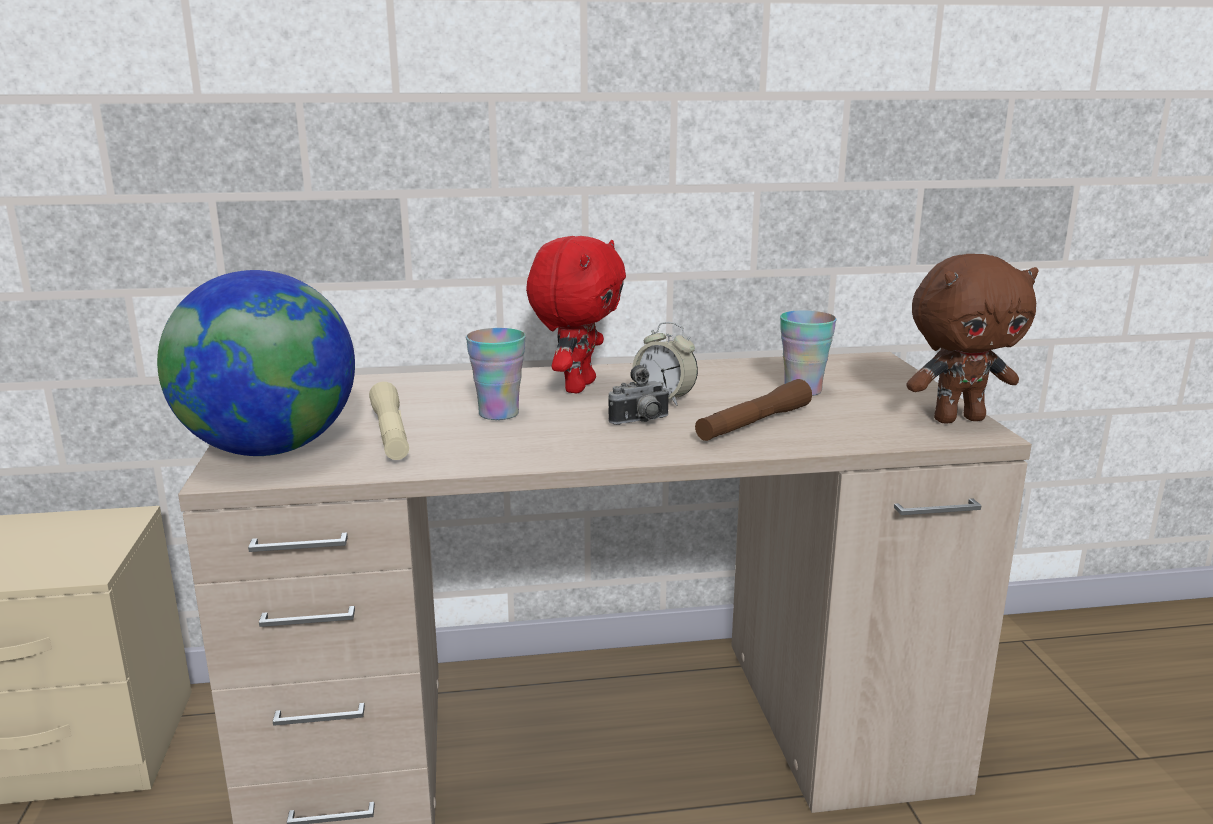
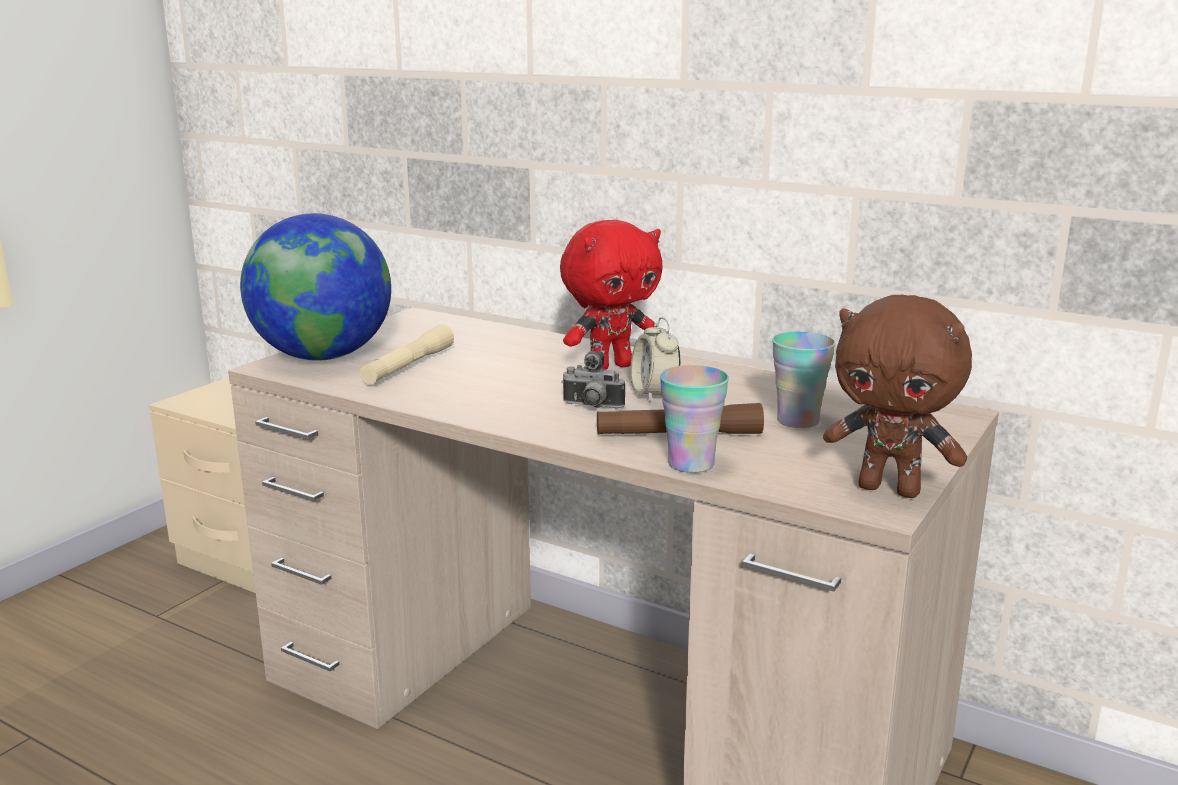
camera: 40 degrees right, 0 degrees up
cup [466,328,526,420] -> cup moved to [660,365,729,473]

